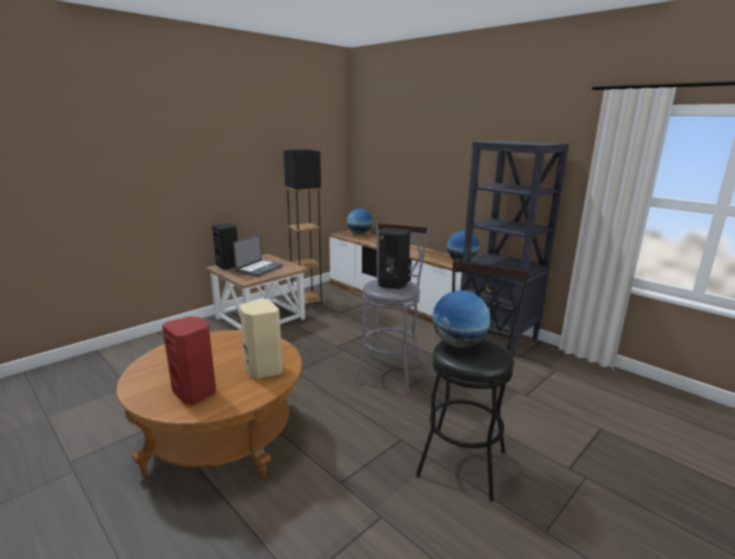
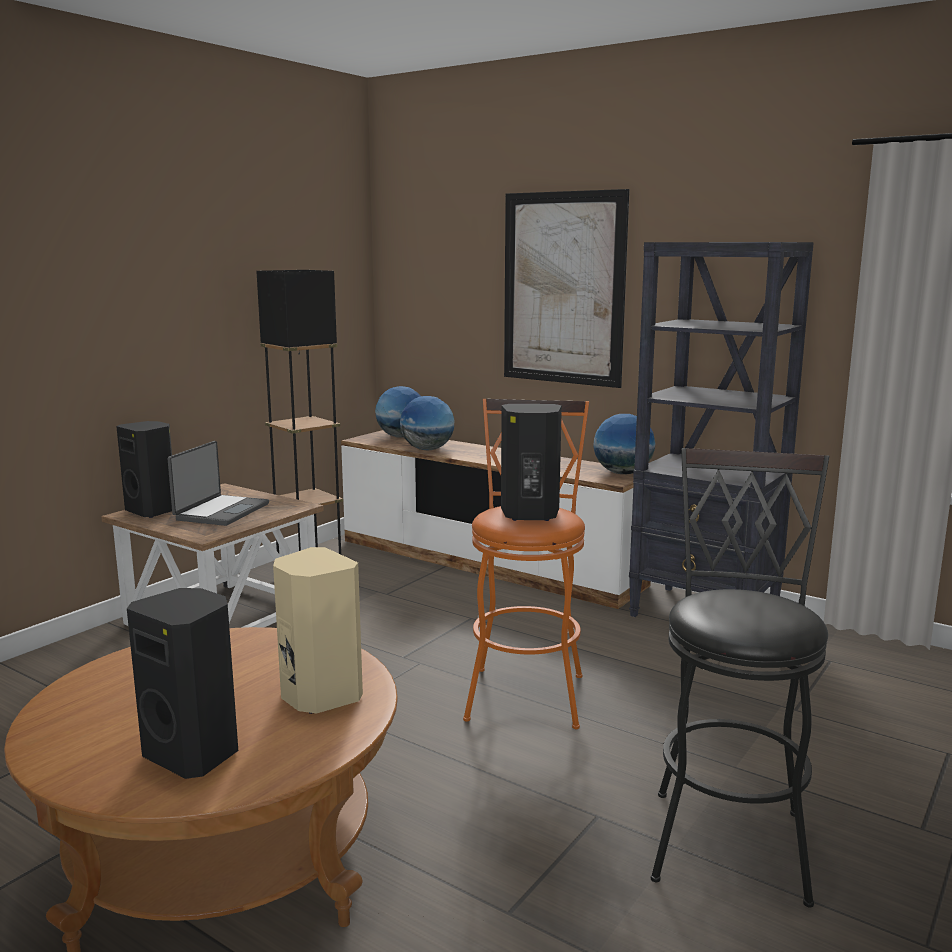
camera: 10 degrees left, 5 degrees down
red speaker [162,316,216,405] -> black speaker [127,588,238,779]
grey stool [354,223,430,393] -> orange stool [463,399,589,729]
globe [432,290,490,348] -> globe moved to [400,396,455,451]
none -> picture [504,189,630,388]

